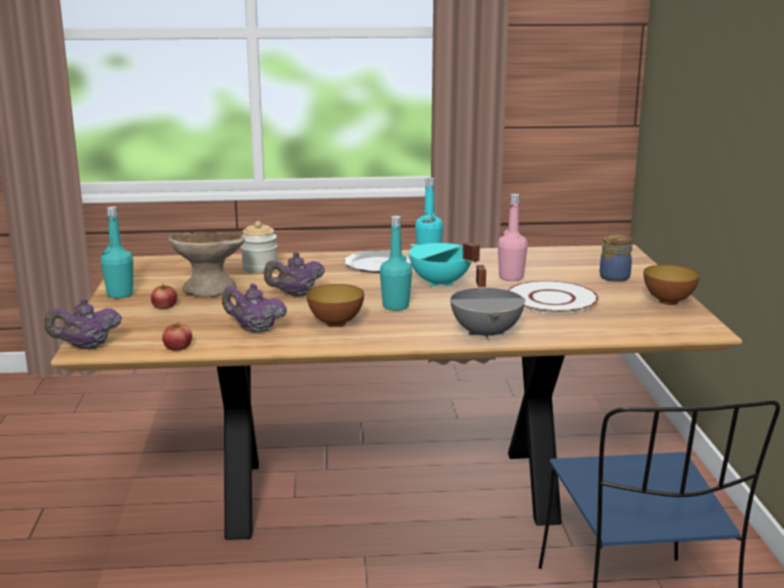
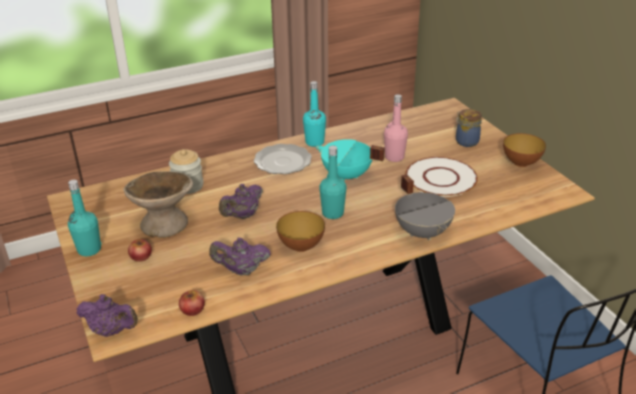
camera: 20 degrees left, 15 degrees up
purple teapot [44,299,122,349] -> purple teapot turned 120 degrees counterclockwise [76,294,138,337]

